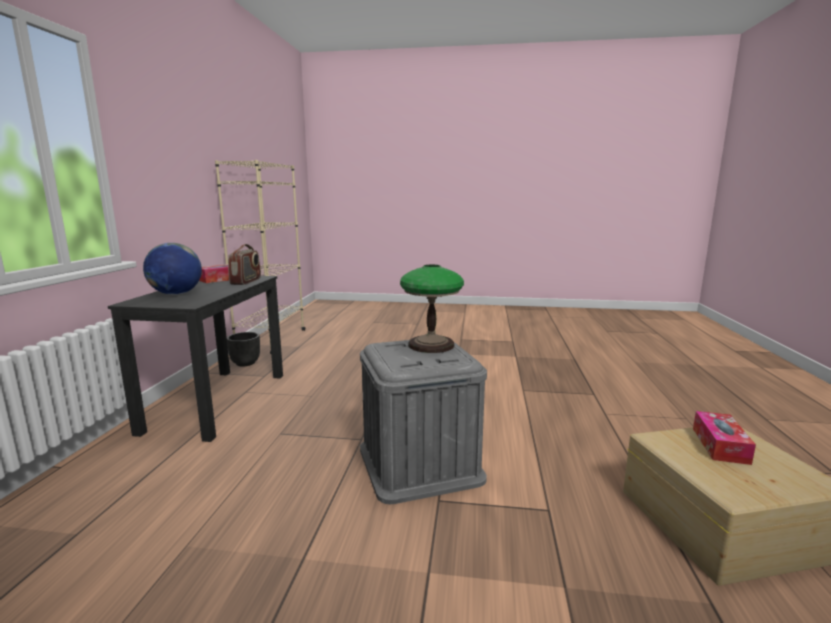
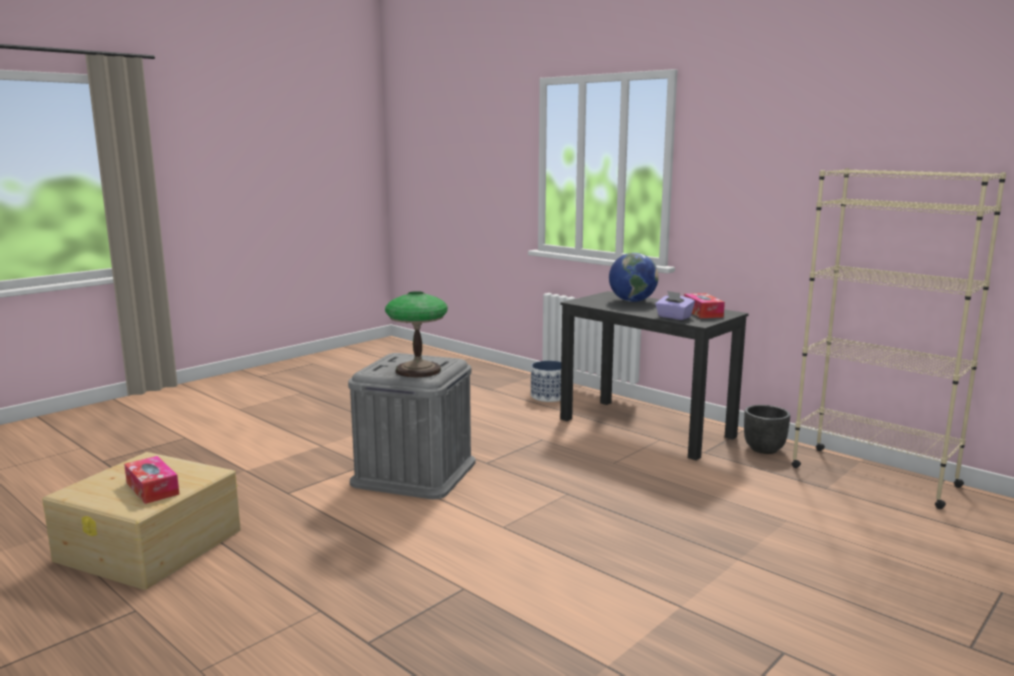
camera: 125 degrees right, 0 degrees up
radio [228,244,261,285] -> purple tissue box [655,291,695,320]
none -> planter [531,361,561,402]

